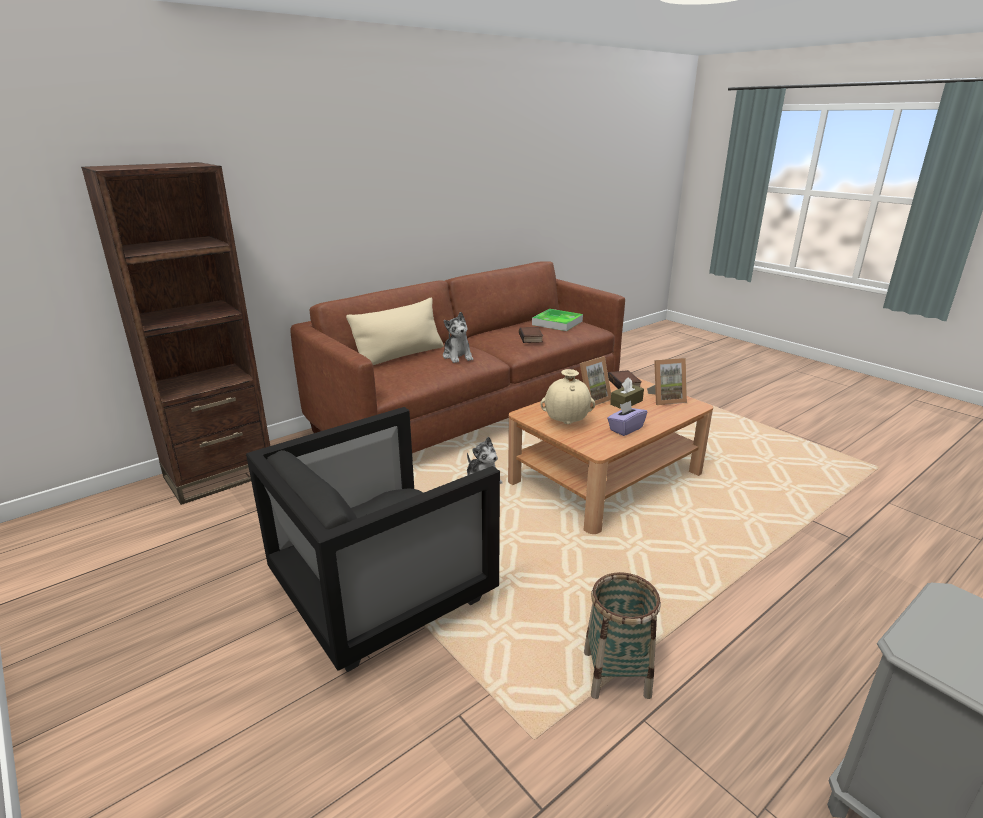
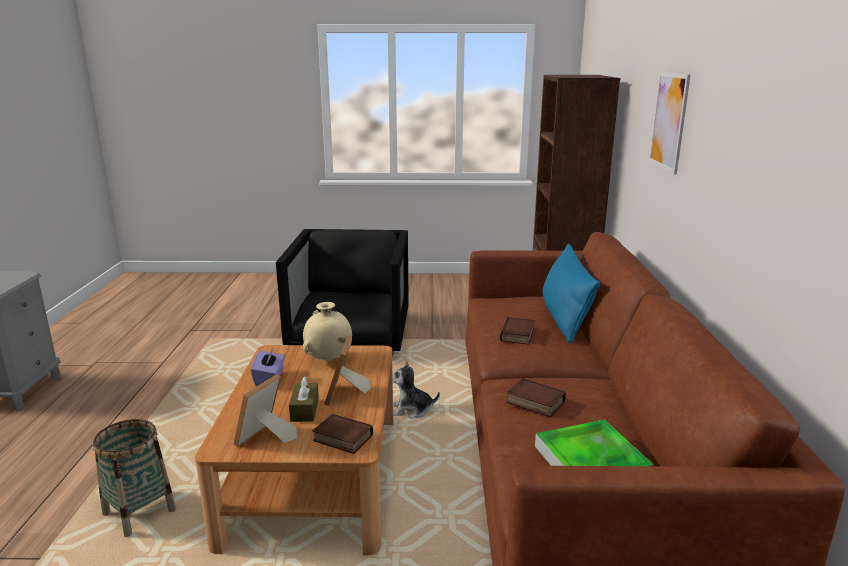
camera: 130 degrees right, 5 degrees down
beige pillow [346,297,444,365] -> blue pillow [543,243,600,344]
plush toy [443,312,473,363] -> book [500,317,535,345]
basket [584,572,661,699] -> basket moved to [93,419,176,537]
none -> picture [649,72,691,174]

